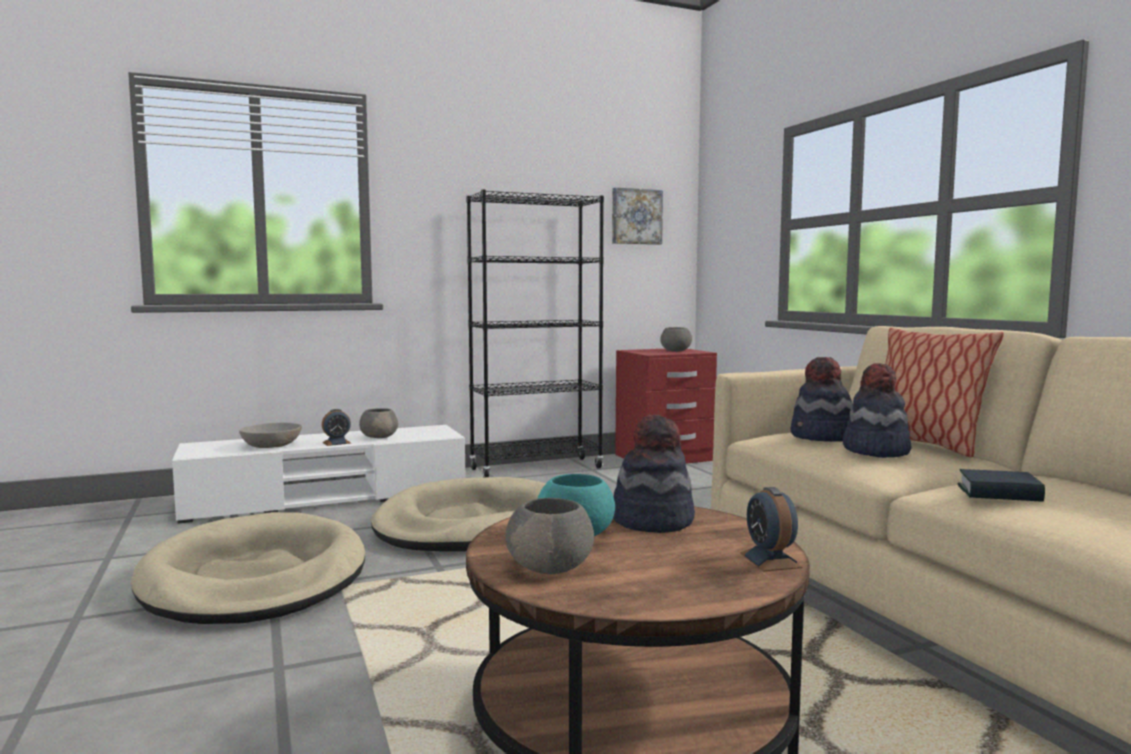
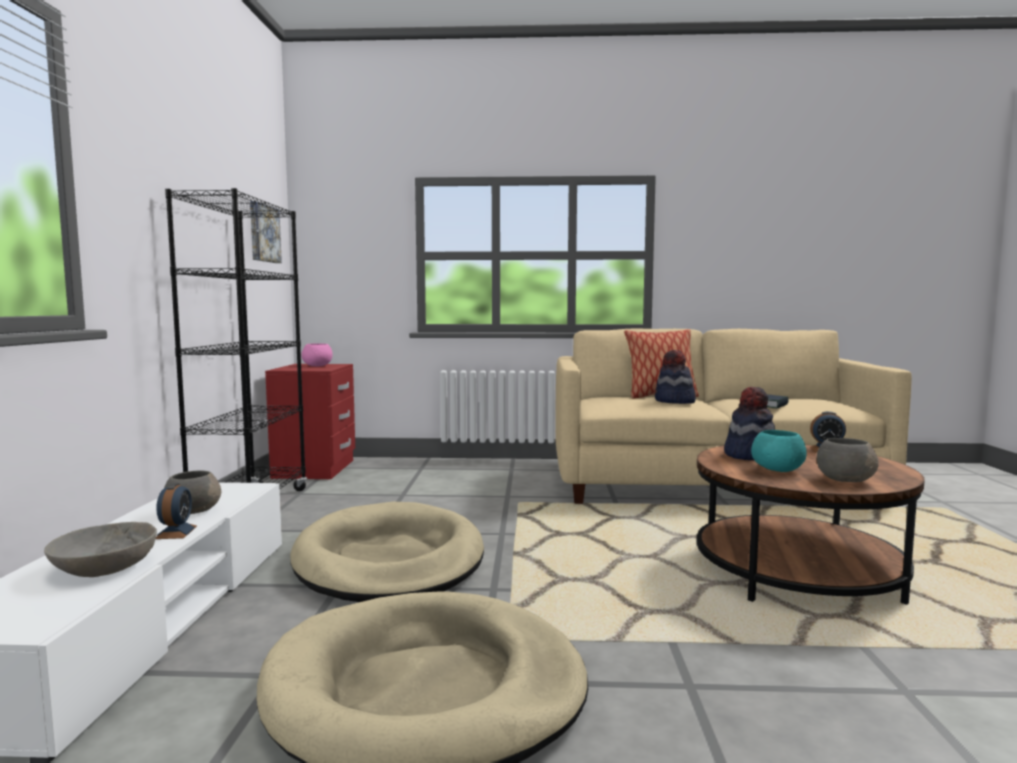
camera: 65 degrees left, 0 degrees up
grey bowl [660,327,692,352] -> pink bowl [301,344,333,366]
hat [790,357,853,442] -> none

